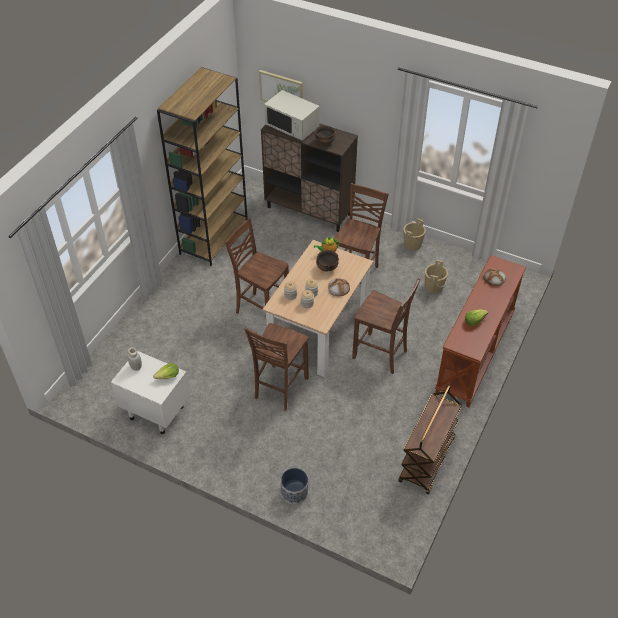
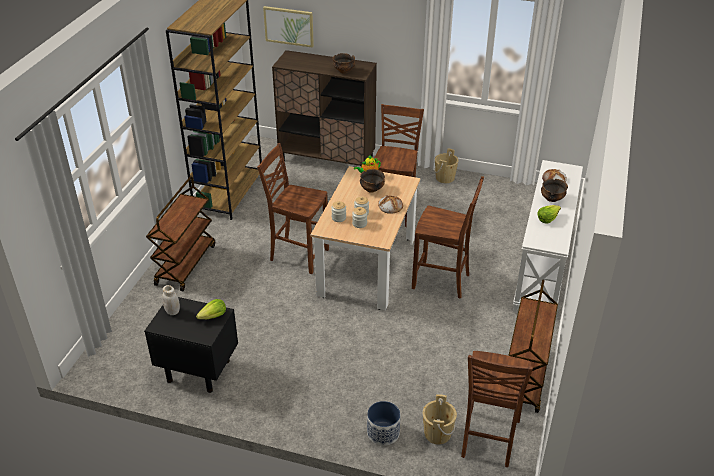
camera: 10 degrees left, 10 degrees down
white nightstand [111,351,190,434] -> black nightstand [144,297,238,393]
brown chair [244,323,309,411] -> brown chair moved to [461,351,533,467]
white microwave [264,90,320,141] -> none
beige bucket [425,260,448,294] -> beige bucket moved to [422,394,457,444]
brown console table [435,255,526,407] -> white console table [513,160,583,313]
none -> brown cart [146,176,215,291]
none -> bowl [541,179,568,202]

